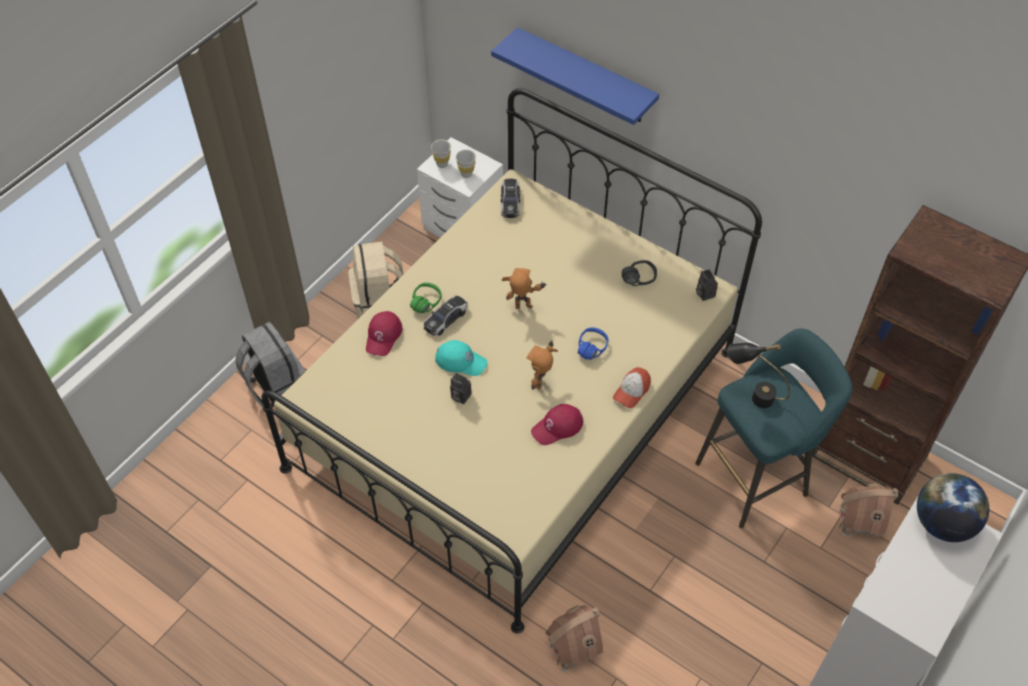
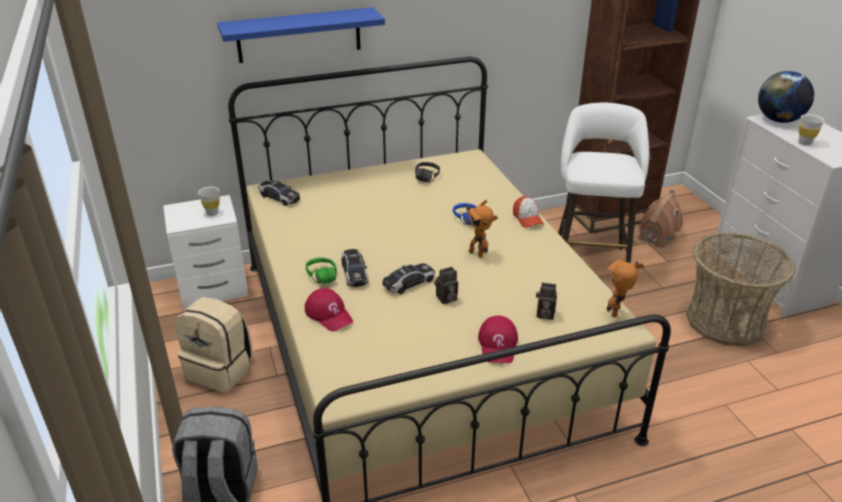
camera: 55 degrees left, 20 degrees down
white cup [431,140,451,168] -> white cup moved to [799,114,825,146]
turquoise cap [435,340,488,376] -> toy car [382,263,435,294]
toy robot [501,268,547,309] -> toy robot moved to [607,260,645,317]
red cap [531,404,583,445] -> red cap moved to [478,315,518,363]
toy house [545,605,603,671] -> none
camera [696,269,718,301] -> camera moved to [536,282,557,320]
turquoise stool [696,329,852,528] -> white stool [558,103,649,263]
black table lamp [727,343,790,408] -> none
none -> basket [686,232,795,346]

